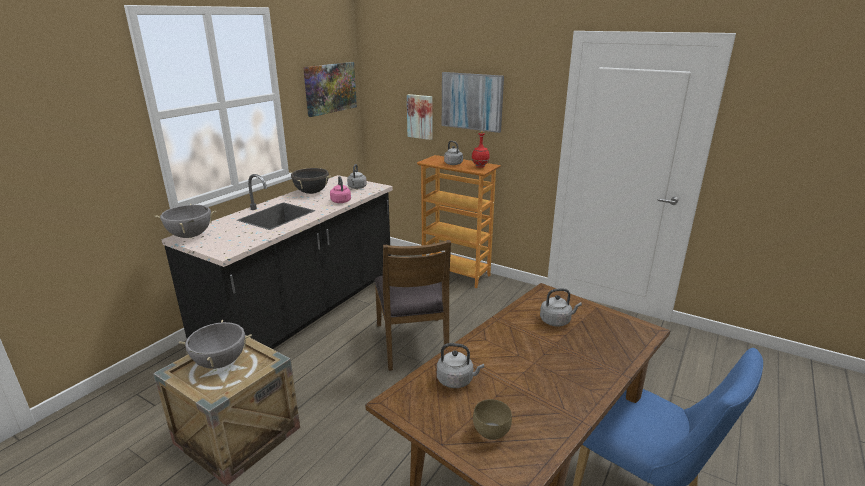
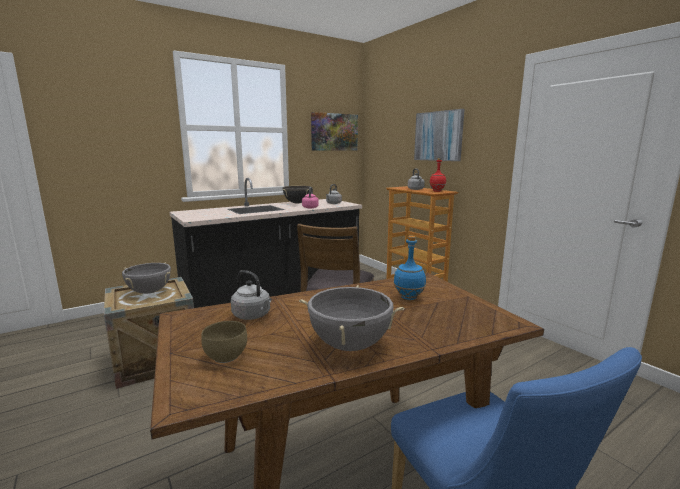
camera: 25 degrees right, 10 degrees down
grey cooking pot [155,204,216,238] -> grey cooking pot moved to [299,285,404,351]
picture [407,94,432,140] -> none
grey kettle [540,288,582,326] -> blue bottle [393,236,426,300]

